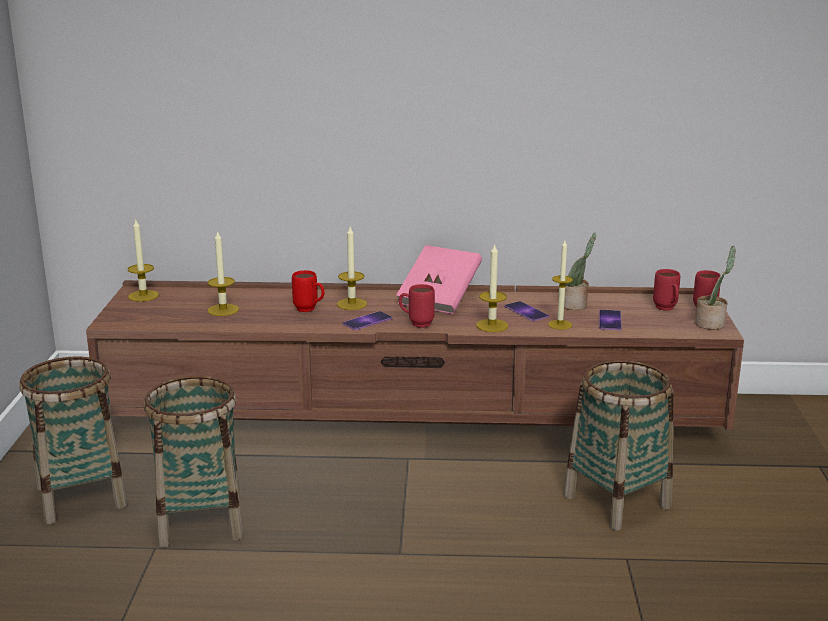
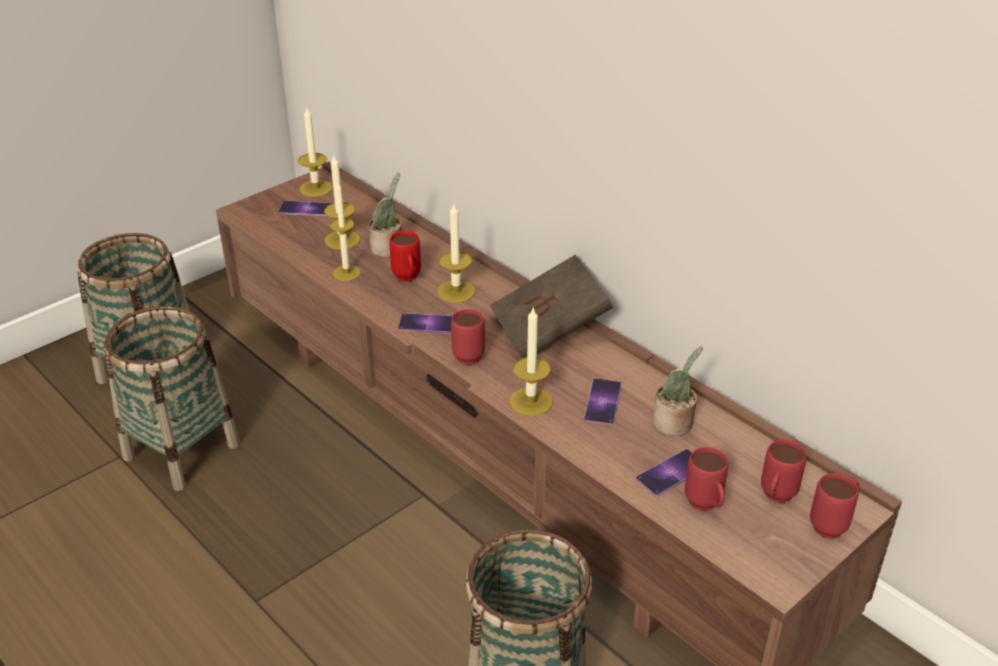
camera: 45 degrees right, 15 degrees up
pink book [396,245,482,314] -> brown book [490,255,613,358]
candle [548,240,573,330] -> candle moved to [330,181,361,281]
potted plant [695,246,736,330] -> potted plant moved to [368,173,402,257]
none -> phone [278,201,332,216]
none -> red mug [685,447,728,511]

